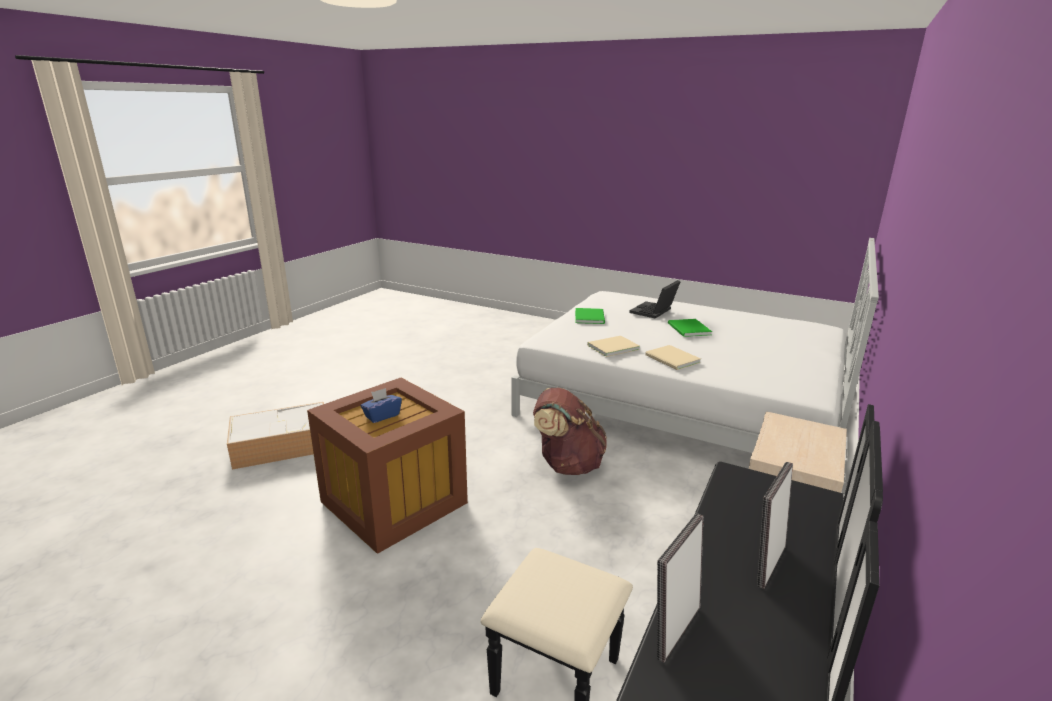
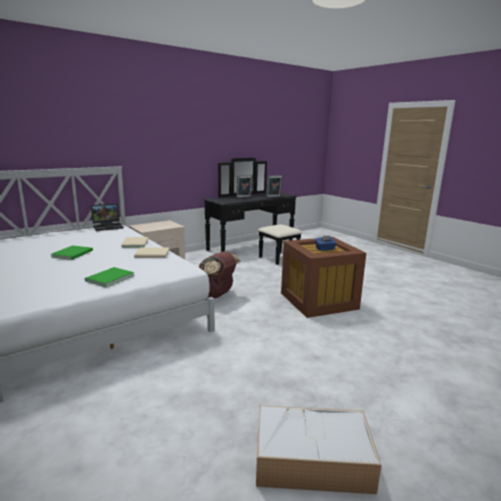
camera: 155 degrees left, 5 degrees down
storage box [227,402,324,470] -> storage box moved to [256,405,381,494]
laptop [629,280,681,319] -> laptop moved to [91,203,124,231]

